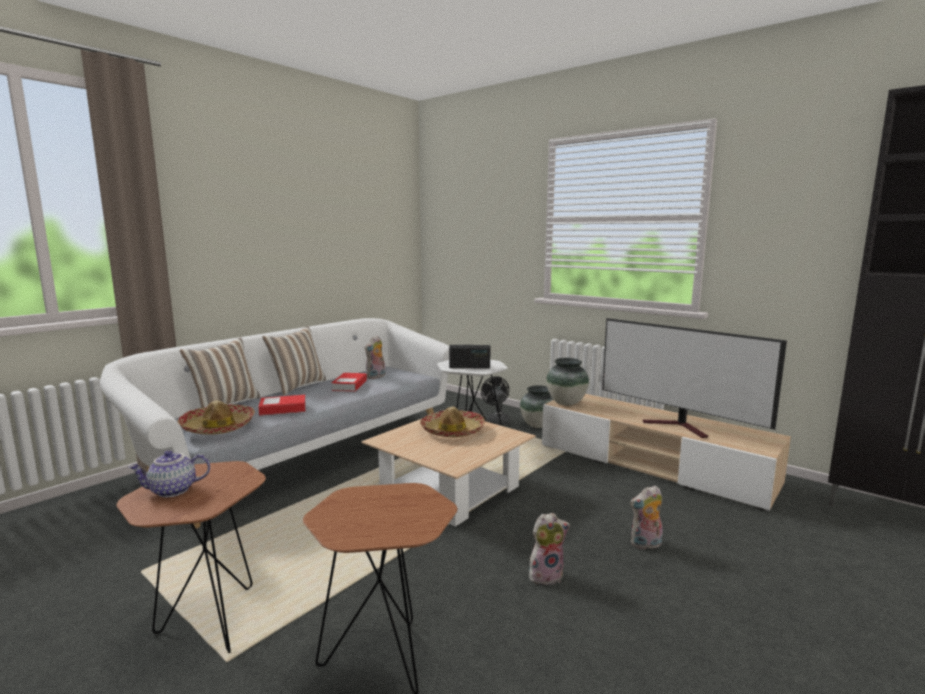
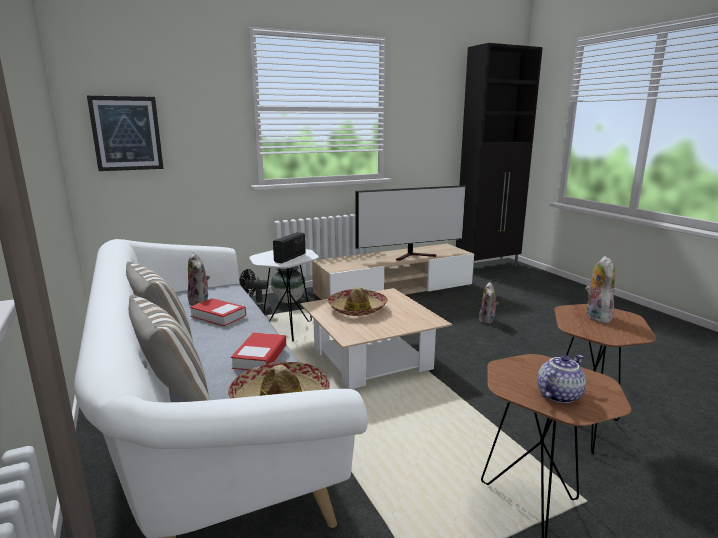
camera: 65 degrees left, 5 degrees up
teapot [129,450,210,497] -> teapot turned 135 degrees counterclockwise [538,355,586,403]
plush toy [529,513,570,585] -> plush toy moved to [585,256,615,323]
vase [546,358,589,405] -> none
none -> picture [87,96,163,171]

